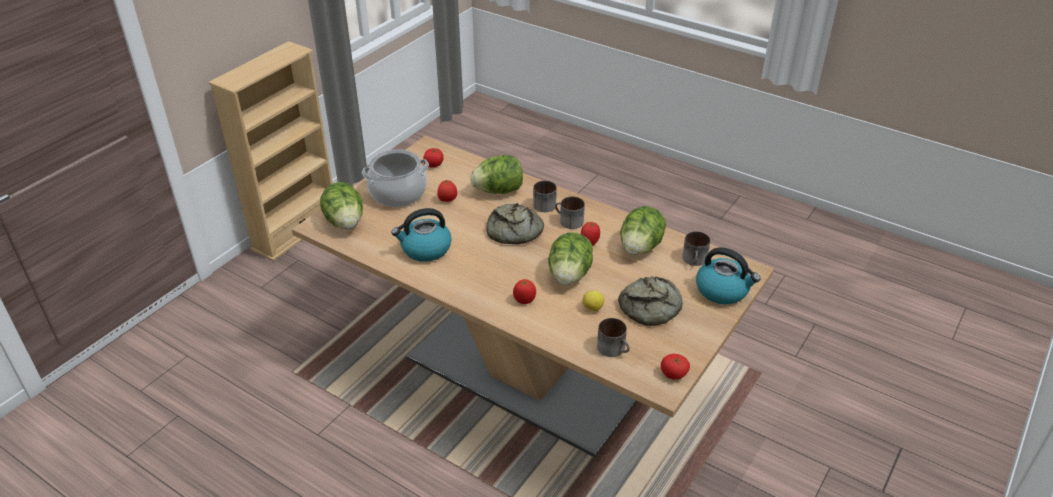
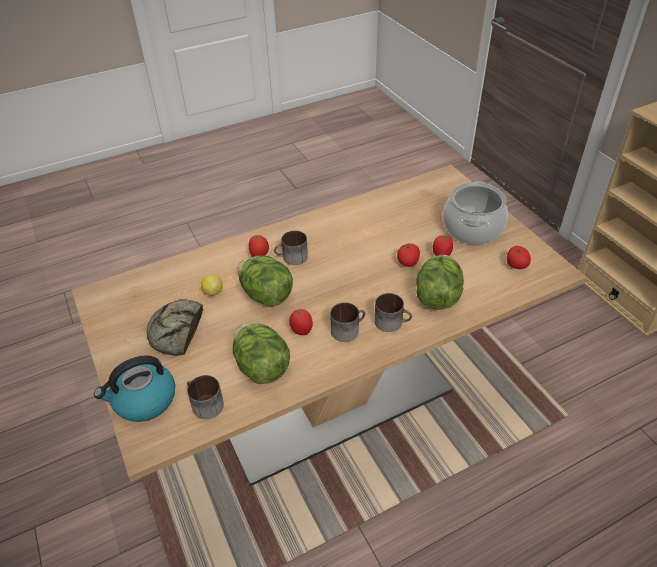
camera: 120 degrees right, 5 degrees up
lettuce [320,182,363,229] -> none
kettle [391,208,452,262] -> none
bread [487,203,544,244] -> none
mug [597,318,630,357] -> mug moved to [274,230,308,265]
tomato [661,354,690,380] -> tomato moved to [397,244,420,267]

